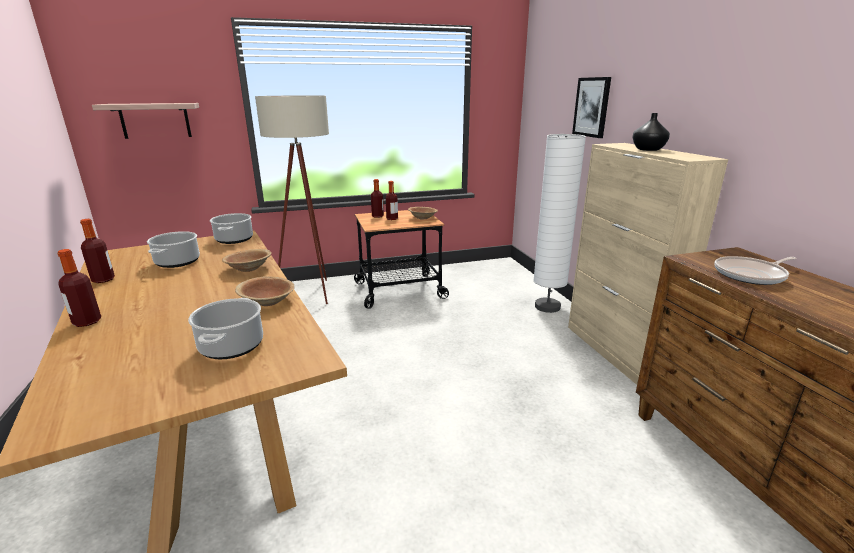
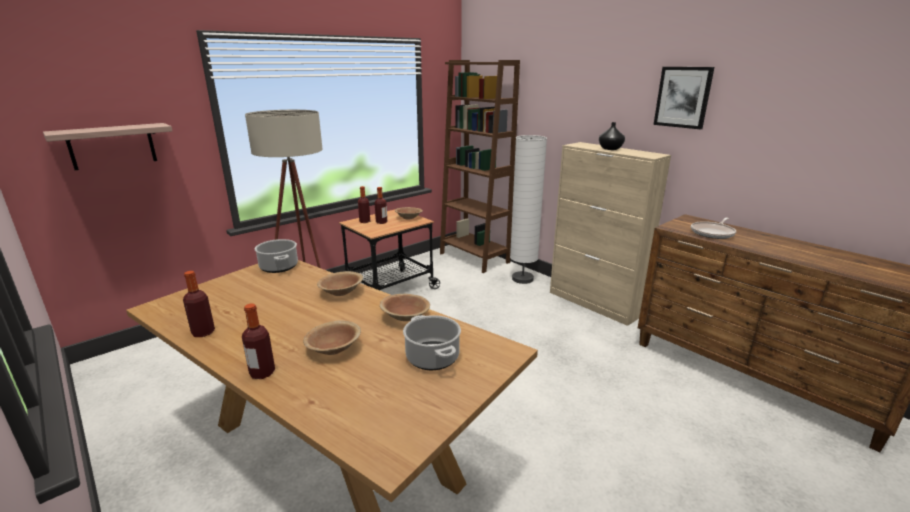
camera: 25 degrees left, 0 degrees up
cooking pot [147,231,200,268] -> none
picture [572,77,611,138] -> picture moved to [654,67,714,129]
none -> brown bowl [303,320,361,355]
none -> brown bookcase [440,60,520,273]

